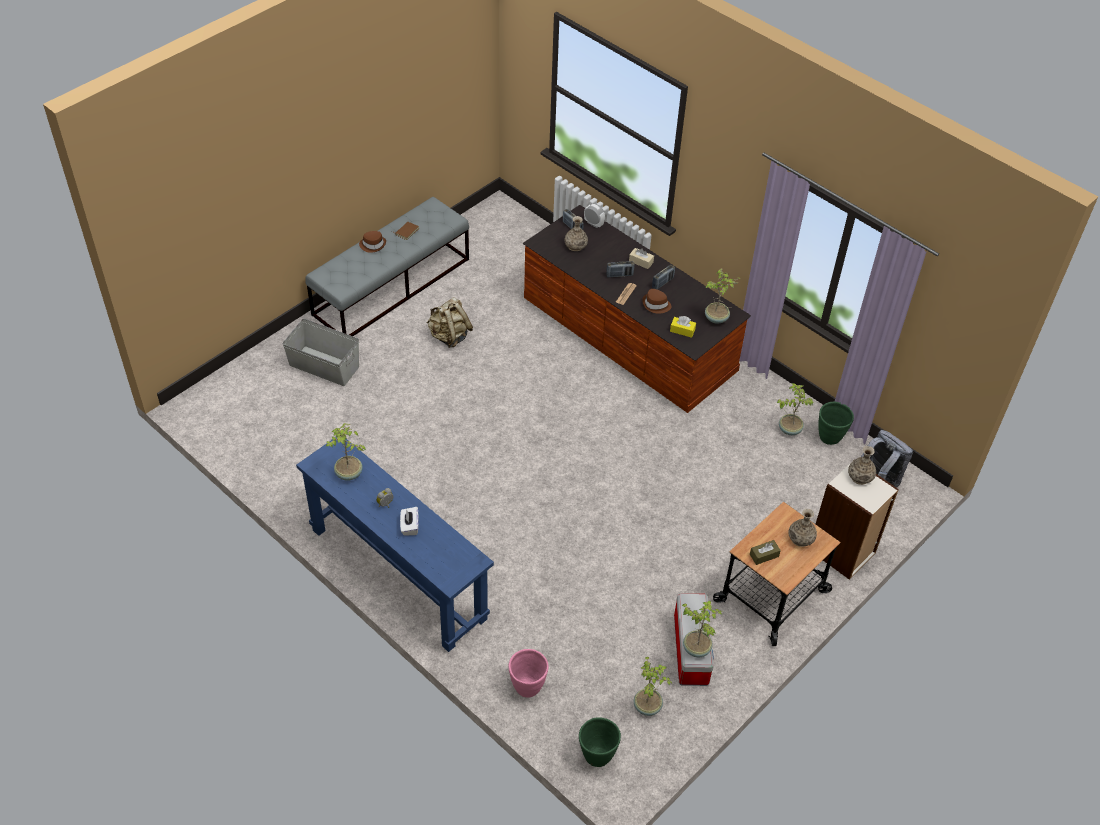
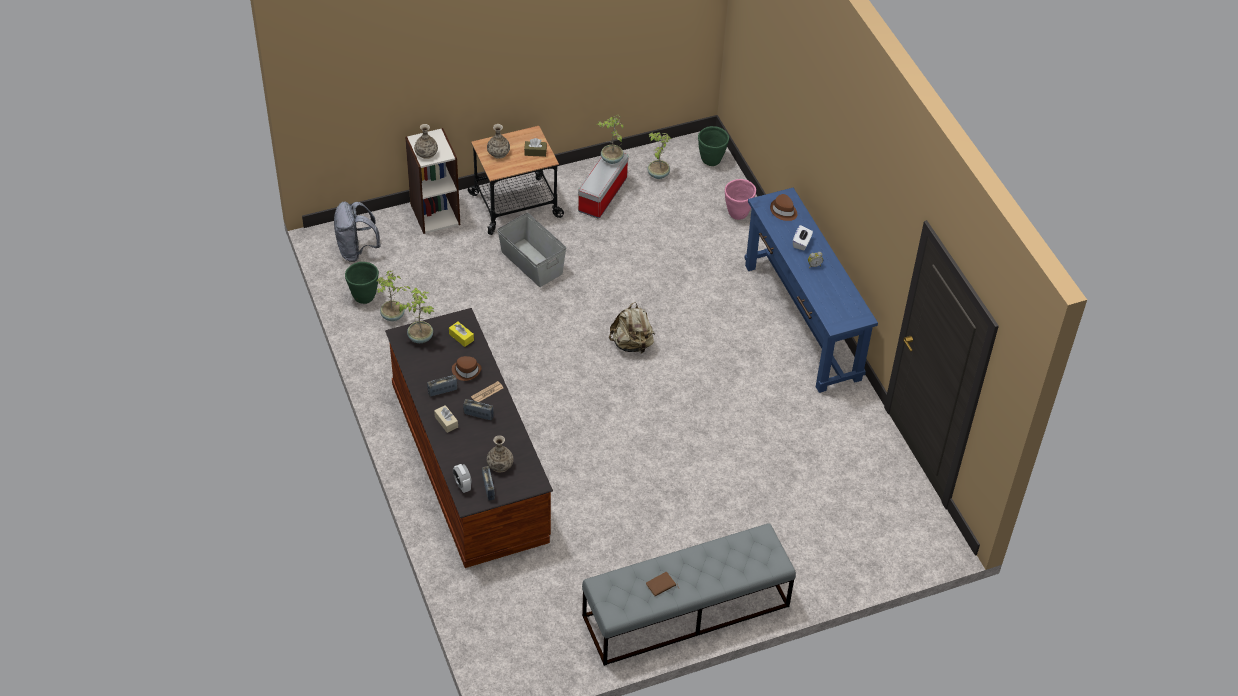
camera: 155 degrees left, 0 degrees up
grey storage box [282,319,359,386] -> grey storage box moved to [497,212,566,287]
potted plant [326,423,366,481] -> none
brown hat [359,231,386,253] -> brown hat moved to [770,194,797,221]
beige backpack [427,297,473,348] -> beige backpack moved to [609,302,655,353]

